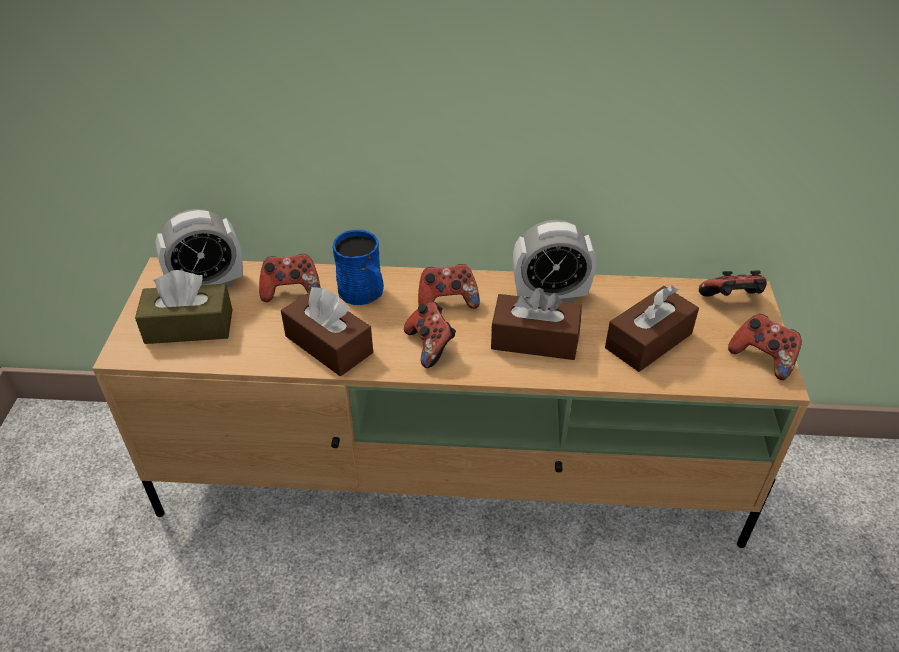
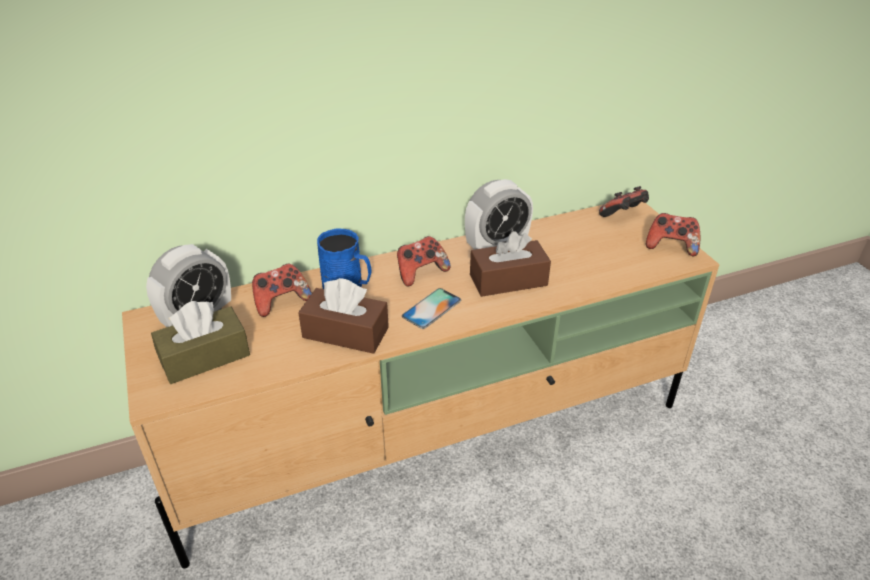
camera: 25 degrees left, 5 degrees down
game controller [404,302,456,368] -> phone [402,288,461,329]
brown tissue box [605,285,699,372] -> none

